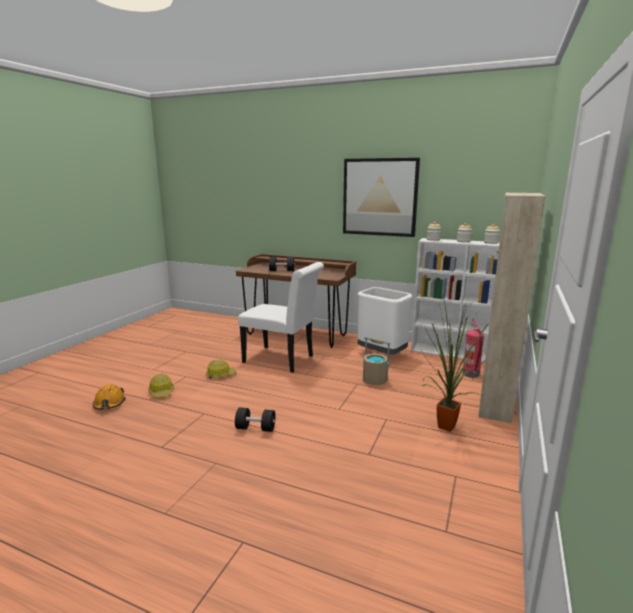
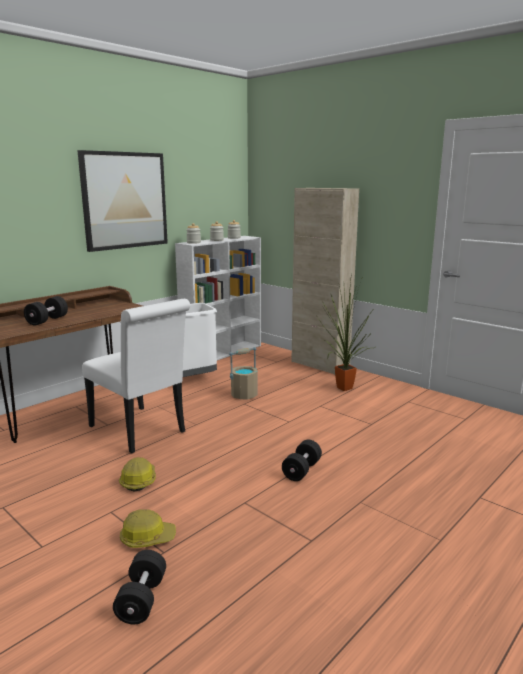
camera: 70 degrees left, 0 degrees up
orange hard hat [93,384,126,410] -> black dumbbell [113,550,166,624]
white chair [238,262,324,373] -> white chair turned 90 degrees clockwise [82,299,190,453]
fire extinguisher [462,320,484,378] -> none

